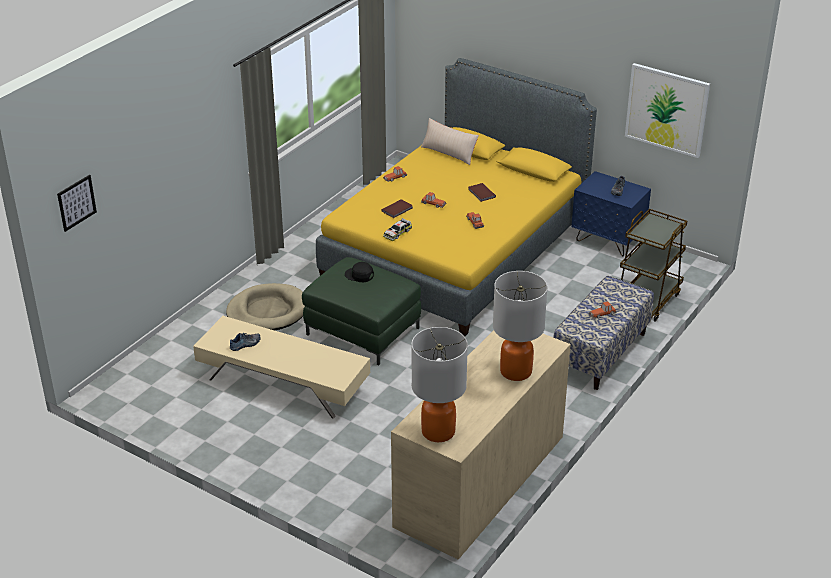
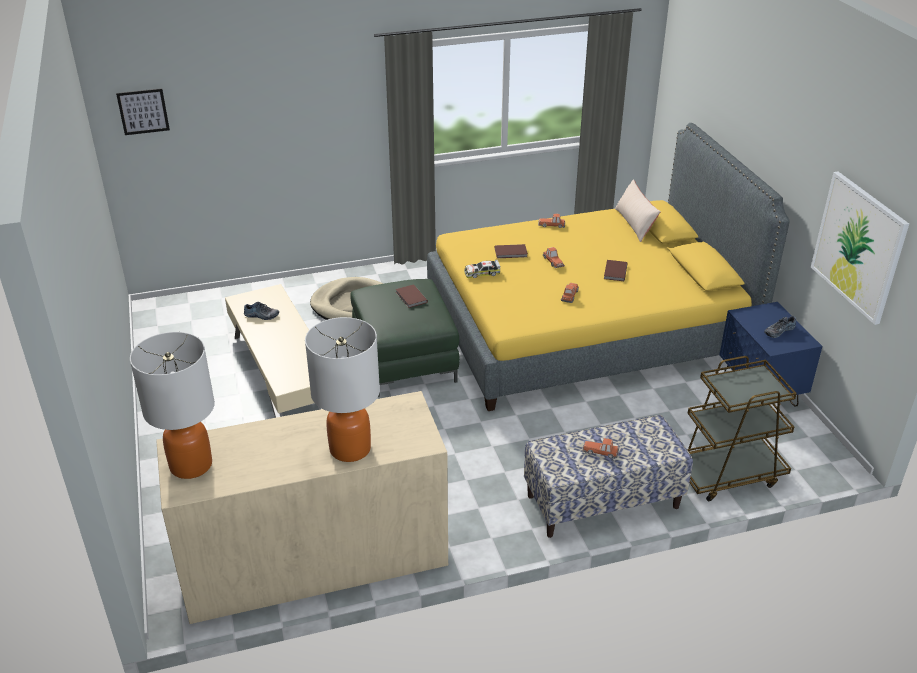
camera: 40 degrees right, 0 degrees up
black cap [345,262,374,282] -> brown book [396,284,428,308]

